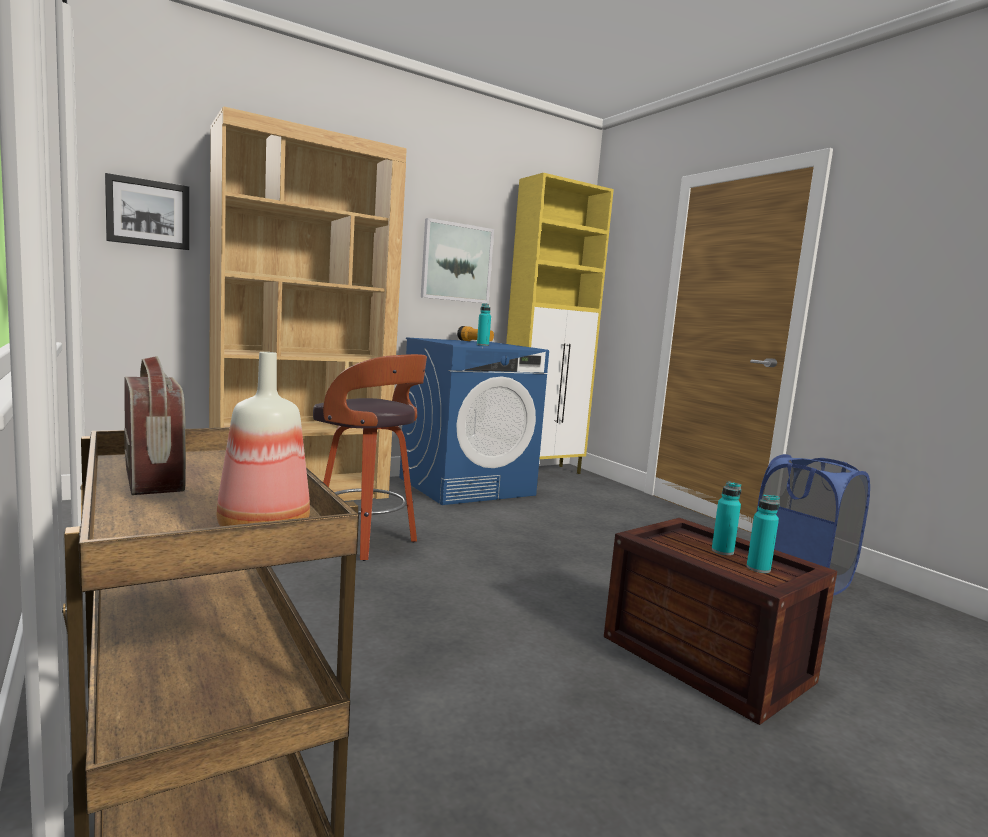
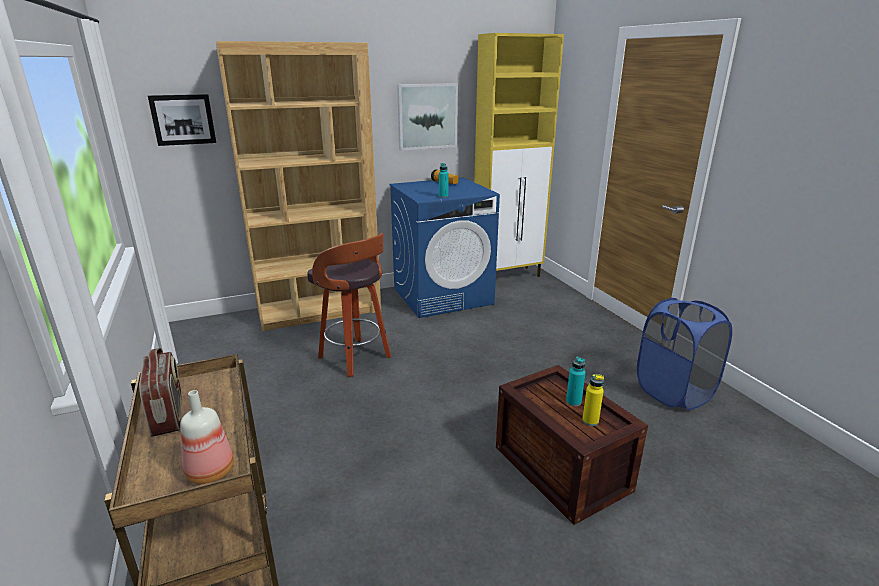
camera: 10 degrees right, 15 degrees up
turquoise bottle [746,494,780,573] -> yellow bottle [582,374,604,426]

